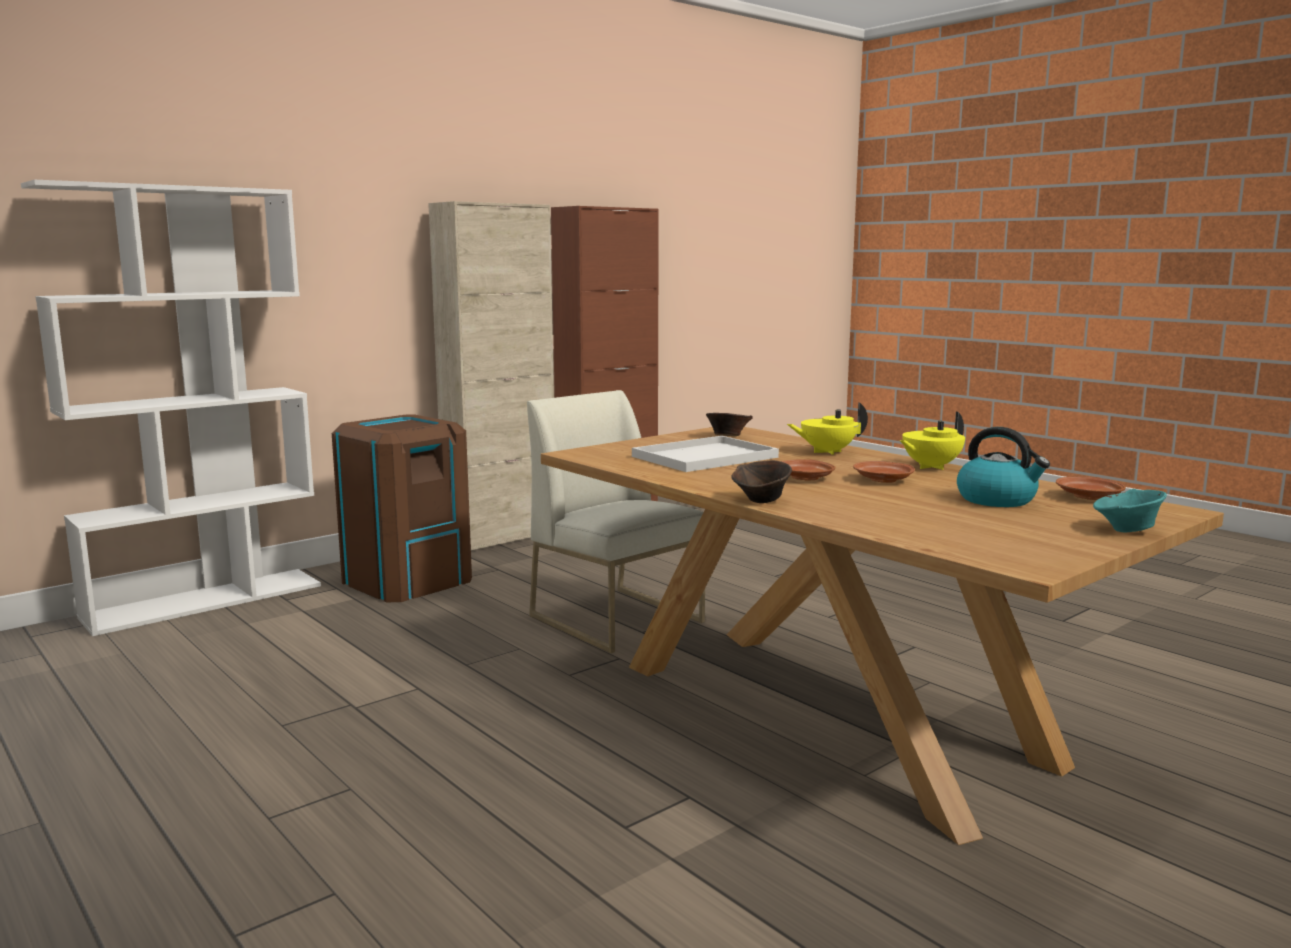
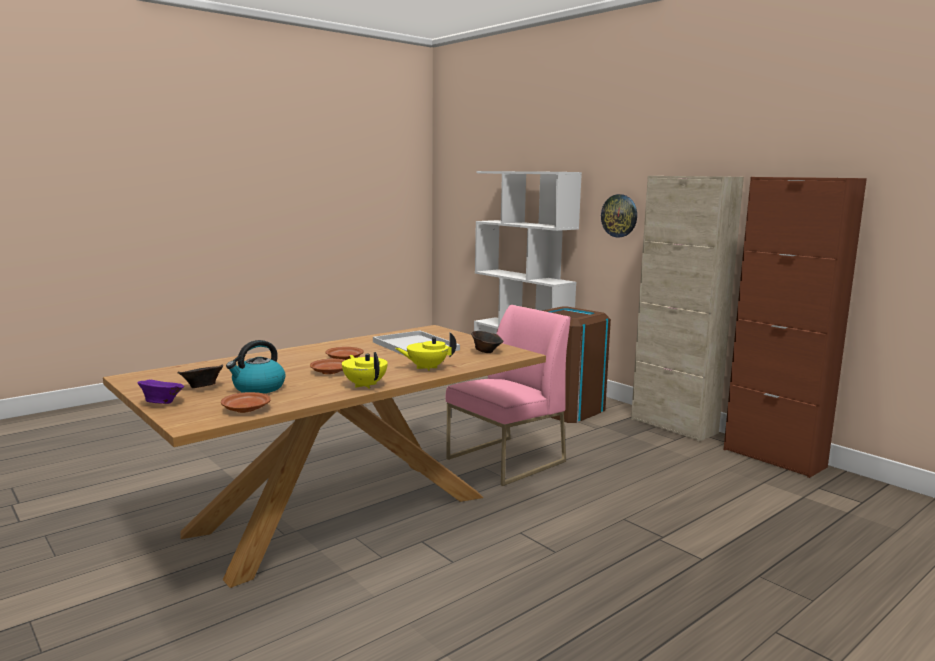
camera: 90 degrees right, 0 degrees up
white chair [527,390,705,653] -> pink chair [446,305,570,486]
brown bowl [731,460,792,503] -> brown bowl moved to [177,364,223,388]
yellow teapot [787,402,868,455] -> yellow teapot turned 90 degrees counterclockwise [395,332,457,371]
turquoise bowl [1093,489,1167,532] -> purple bowl [137,380,184,404]
none -> wall clock [601,194,637,237]

